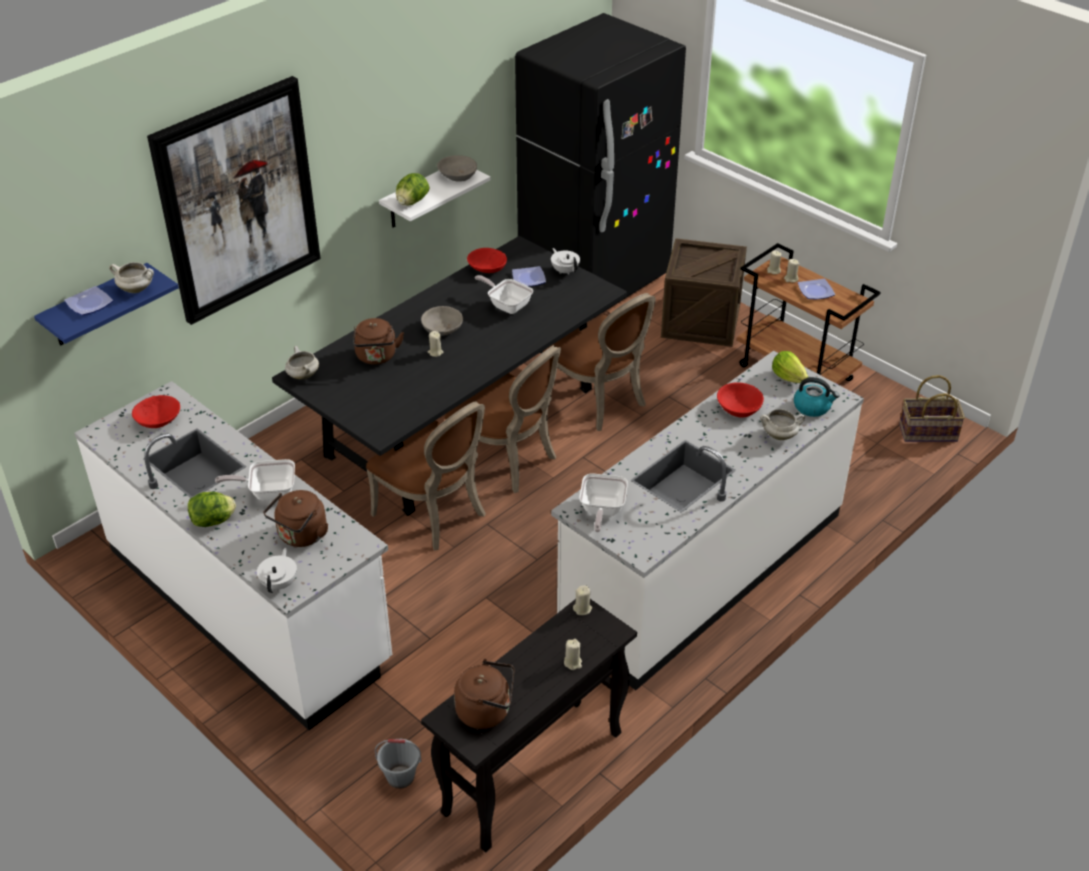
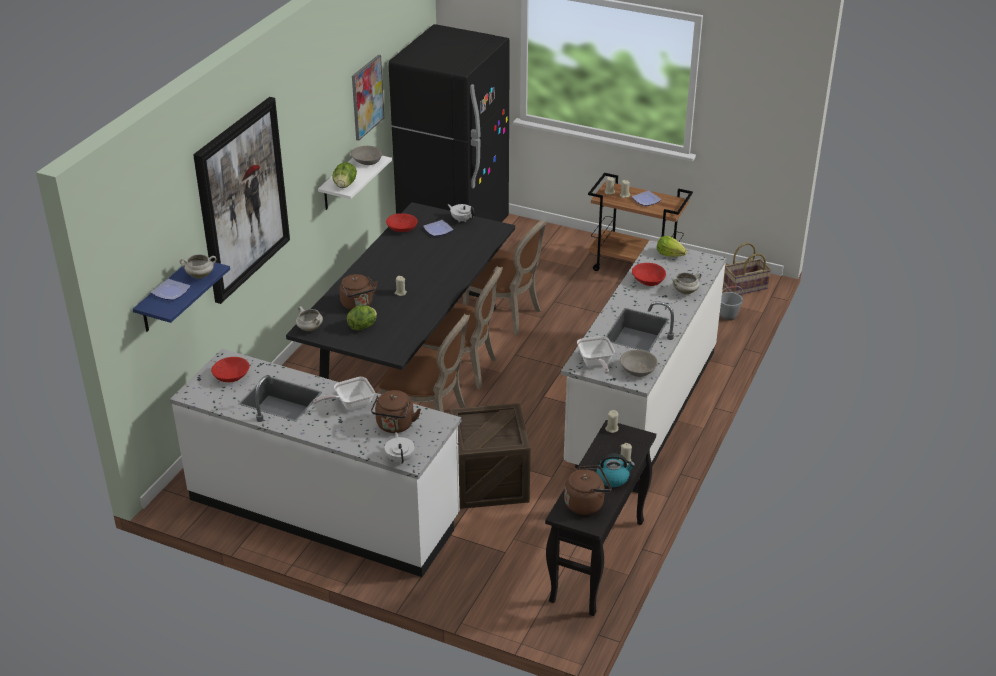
camera: 20 degrees left, 5 degrees down
lettuce [188,492,236,527] -> lettuce moved to [347,305,377,330]
grey bucket [375,739,421,789] -> grey bucket moved to [720,285,743,321]
grey bowl [421,306,463,336] -> grey bowl moved to [620,350,657,377]
frying pan [475,275,533,314] -> none
crate [661,238,747,347] -> crate moved to [450,403,531,509]
kettle [794,377,839,417] -> kettle moved to [596,454,635,487]
none -> picture [352,55,384,141]

